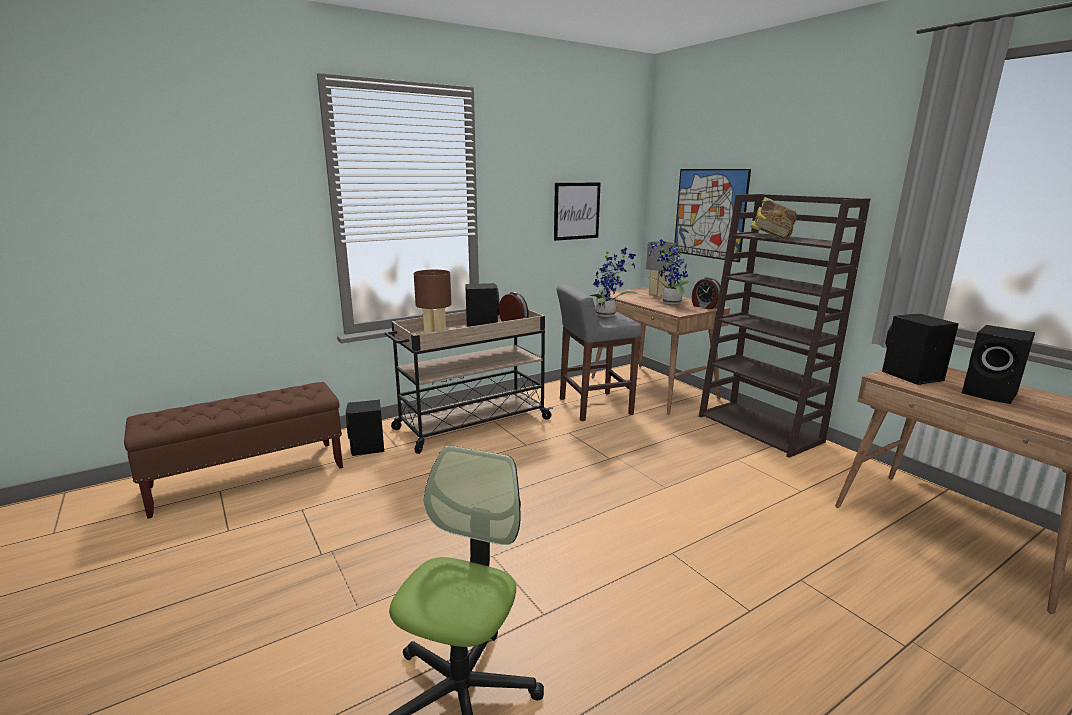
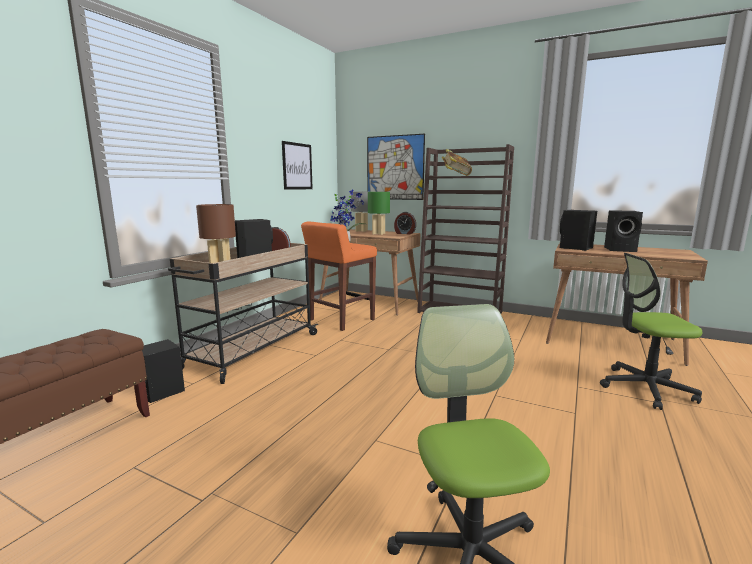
camera: 30 degrees left, 5 degrees down
grey stool [557,284,642,421] -> orange stool [301,221,377,331]
potted plant [644,239,689,304] -> green table lamp [368,192,390,235]
none -> office chair [600,253,702,410]

